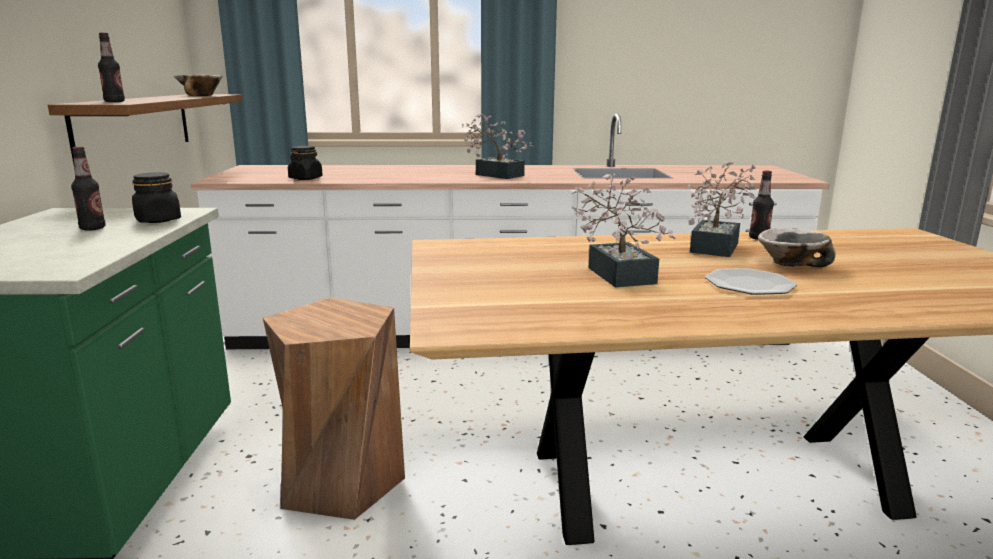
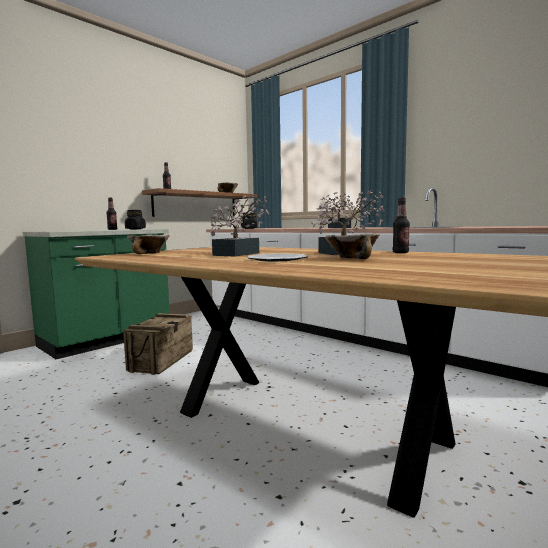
camera: 45 degrees right, 10 degrees down
brown stool [263,298,405,520] -> crate [123,313,193,375]
none -> bowl [127,235,169,254]

